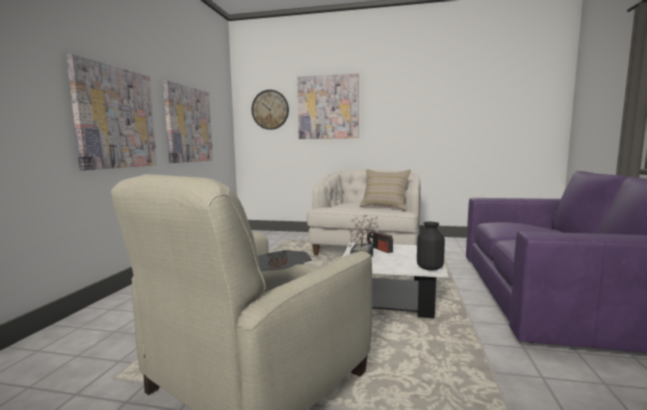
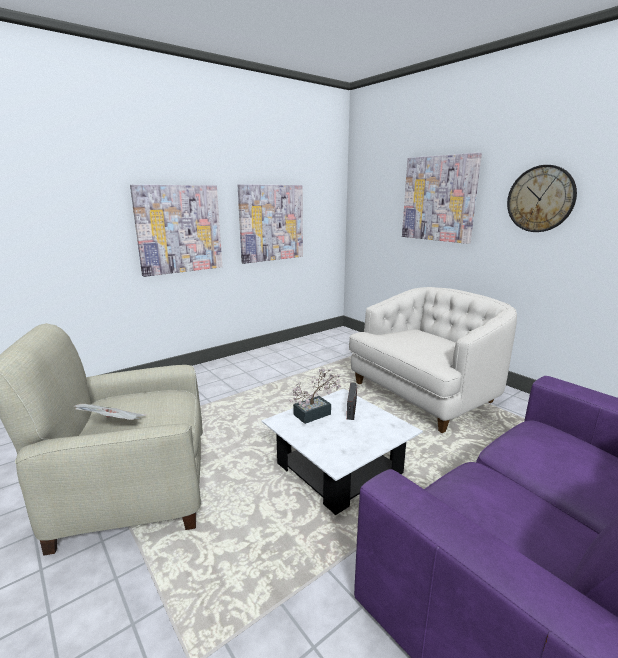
camera: 40 degrees right, 10 degrees up
wall clock [252,90,289,130] -> wall clock moved to [507,165,577,232]
beige pillow [360,169,411,210] -> none
black vase [417,222,445,271] -> none

